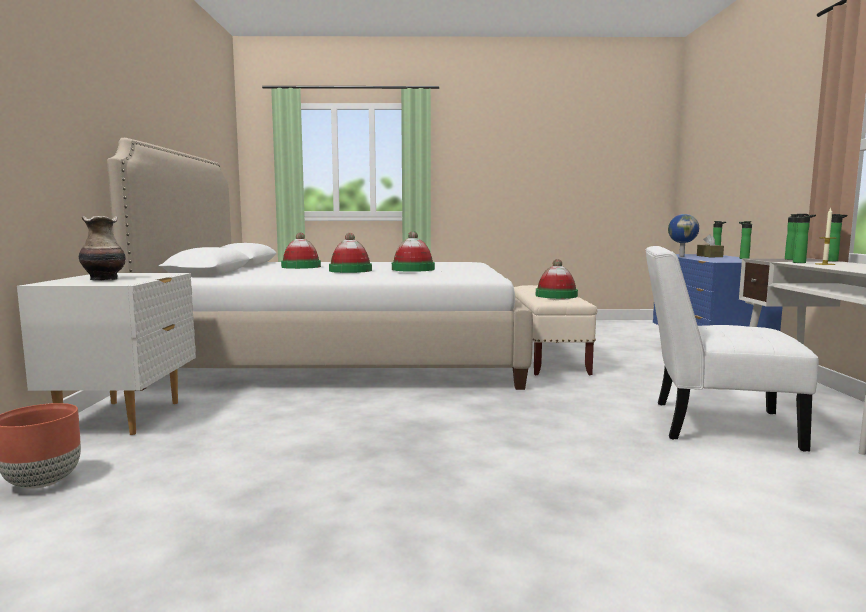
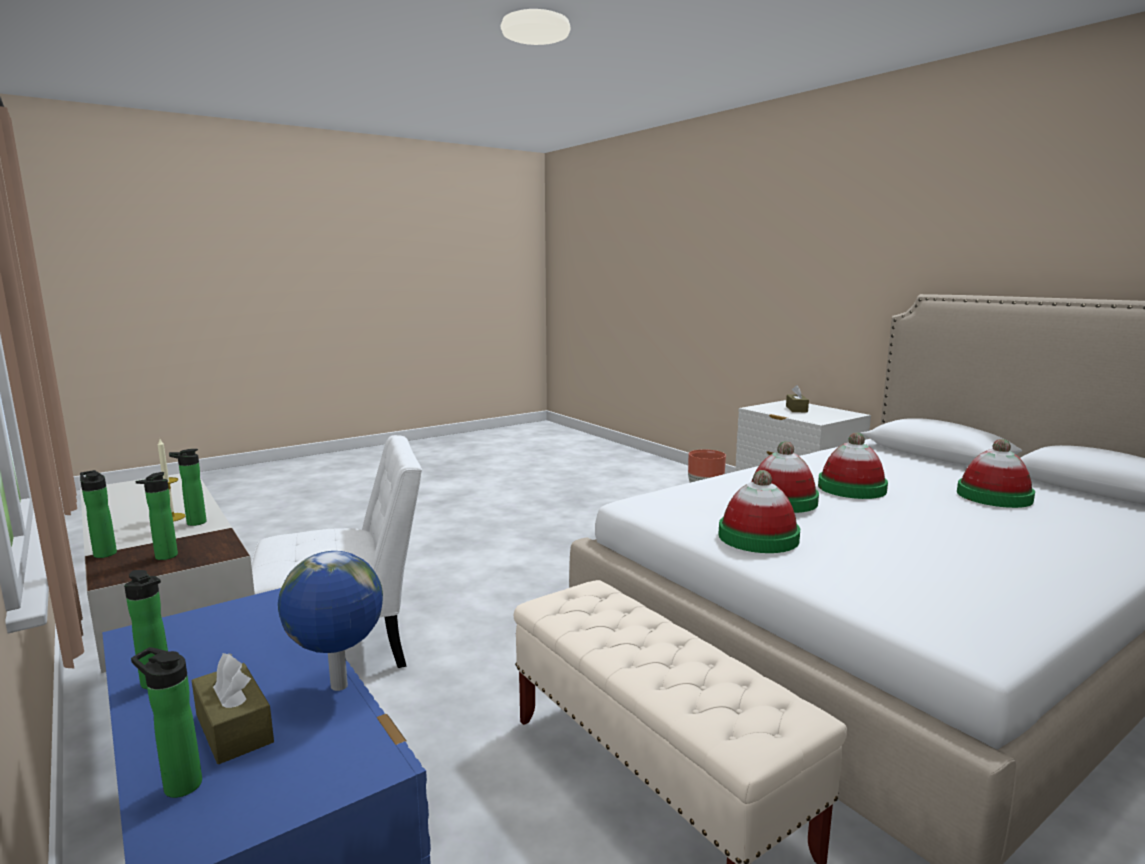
camera: 145 degrees right, 5 degrees up
vase [79,216,126,281] -> brown tissue box [786,385,809,412]
hat [536,259,578,299] -> hat moved to [719,470,800,553]

